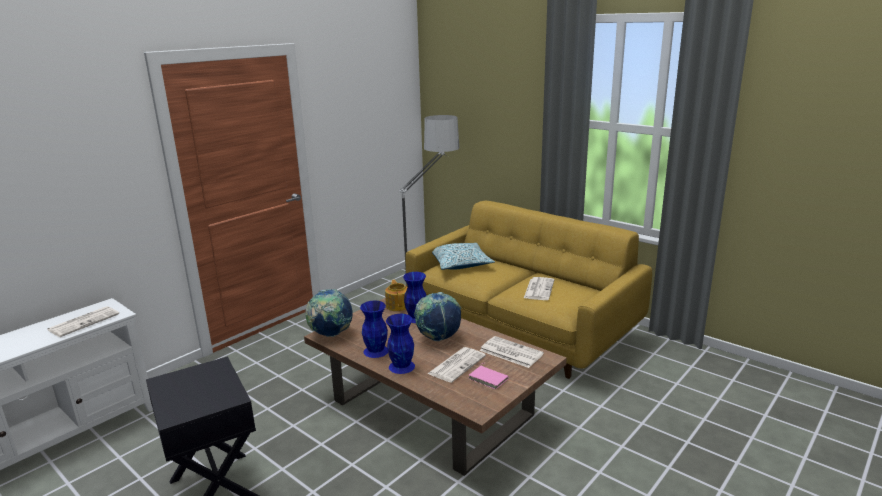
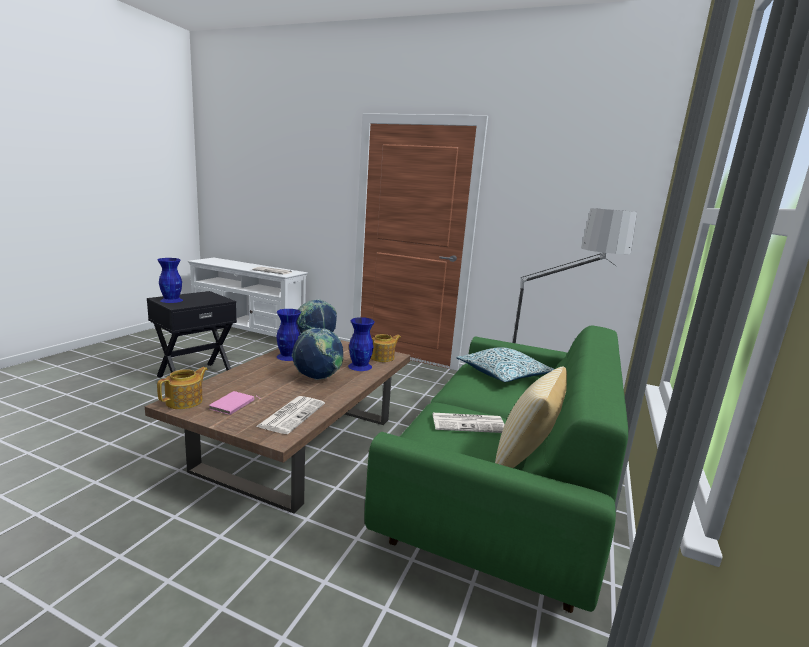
camera: 70 degrees right, 5 degrees down
blue vase [386,314,415,374] -> blue vase moved to [158,258,183,303]
yellow sofa [406,201,652,379] -> green sofa [364,326,628,613]
newspaper [427,347,486,383] -> none
none -> teapot [157,367,208,409]
none -> pillow [495,366,567,468]

